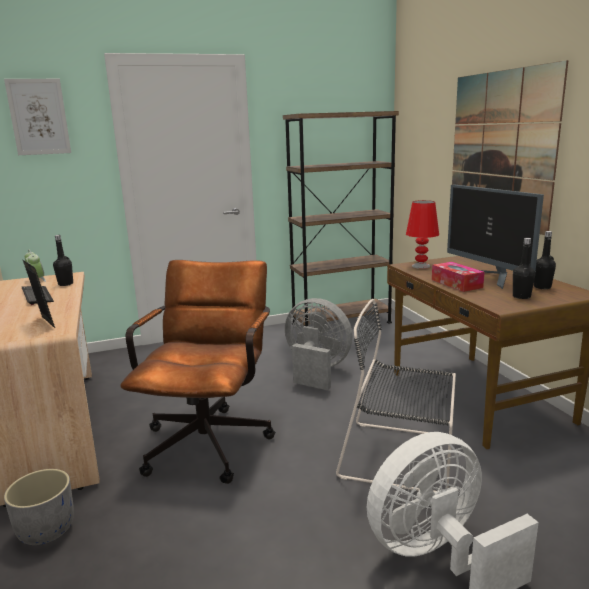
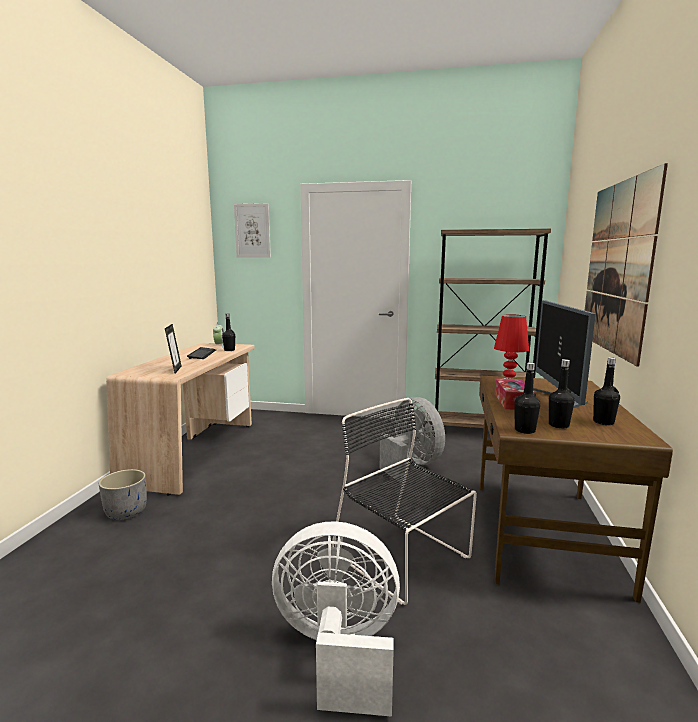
camera: 30 degrees right, 5 degrees down
brown office chair [120,260,275,484] -> none
none -> black bottle [514,362,540,434]

